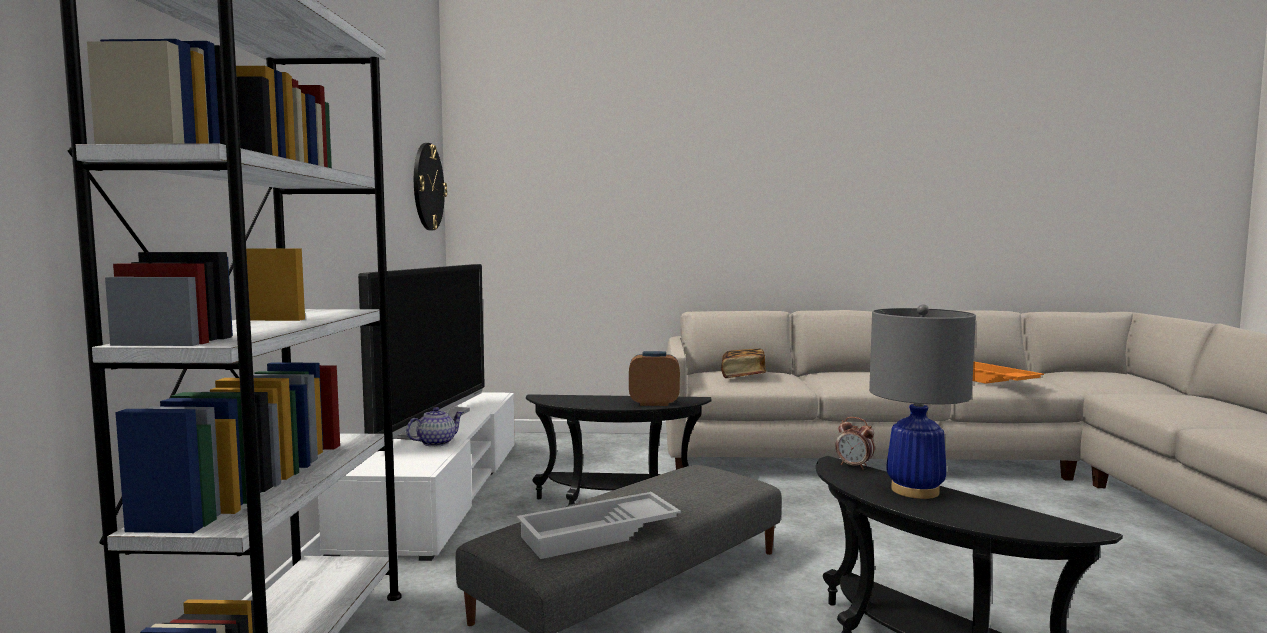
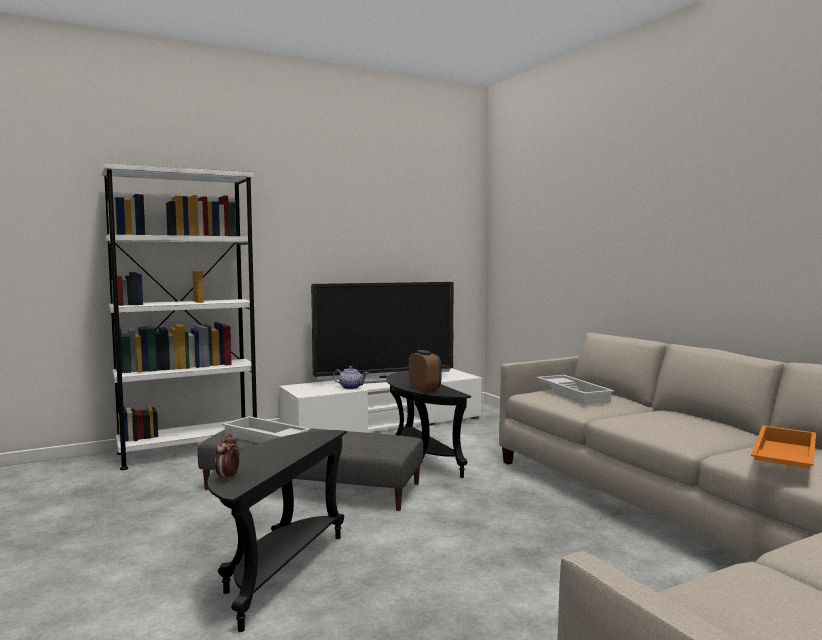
camera: 60 degrees right, 0 degrees up
wall clock [414,143,447,230] -> none
book [721,349,766,378] -> white tray [537,375,614,405]
alarm clock [835,417,875,470] -> alarm clock moved to [215,433,240,481]
grey table lamp [869,304,976,499] -> none

